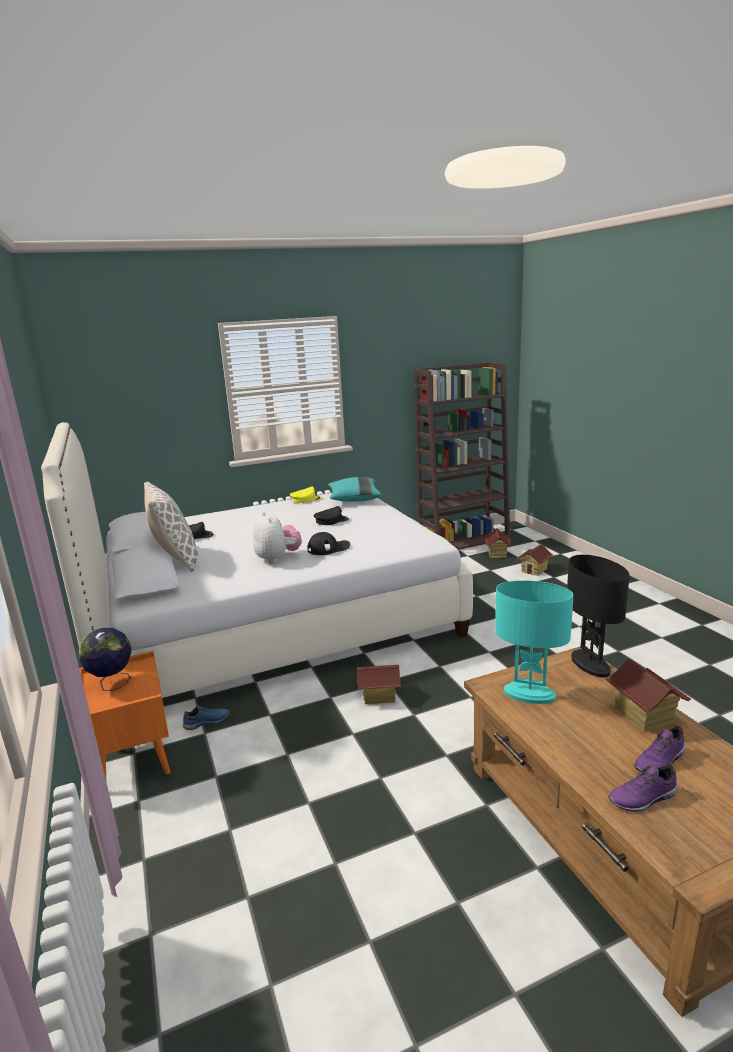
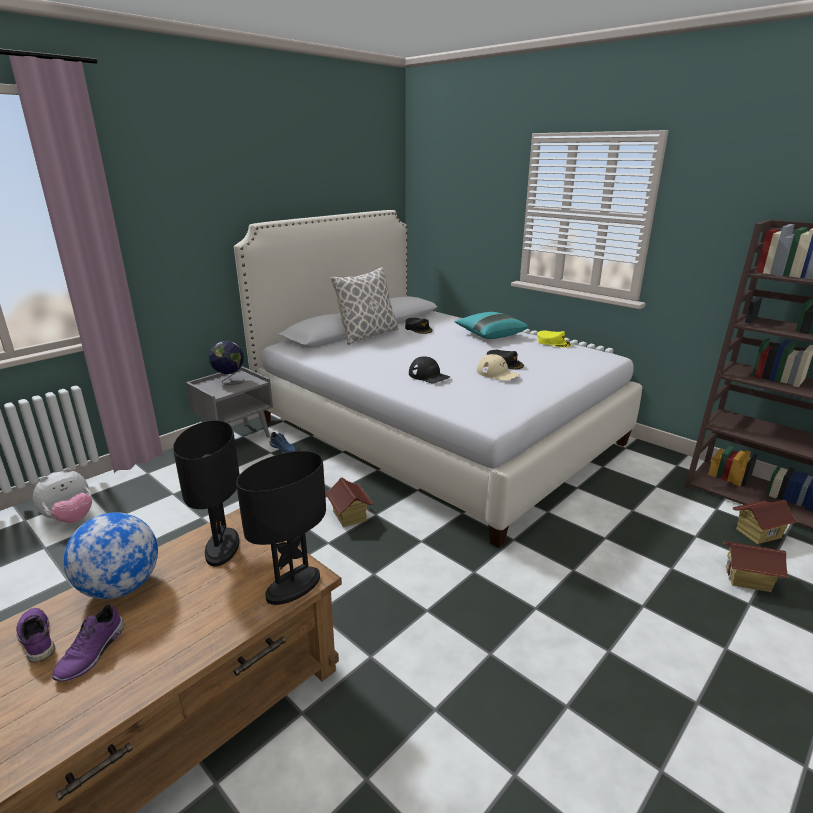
camera: 65 degrees right, 5 degrees up
orange nightstand [79,651,170,778] -> grey nightstand [186,366,273,438]
plush toy [253,512,302,563] -> plush toy moved to [33,468,92,523]
turquoise pillow [328,477,381,502] -> turquoise pillow moved to [455,312,529,339]
turquoise table lamp [495,580,573,704] -> black table lamp [173,420,240,567]
toy house [605,658,691,732] -> none
purple shoe [634,726,685,772] -> purple shoe turned 105 degrees counterclockwise [52,604,124,682]
none -> globe [63,512,158,599]
none -> beige cap [477,354,520,381]

